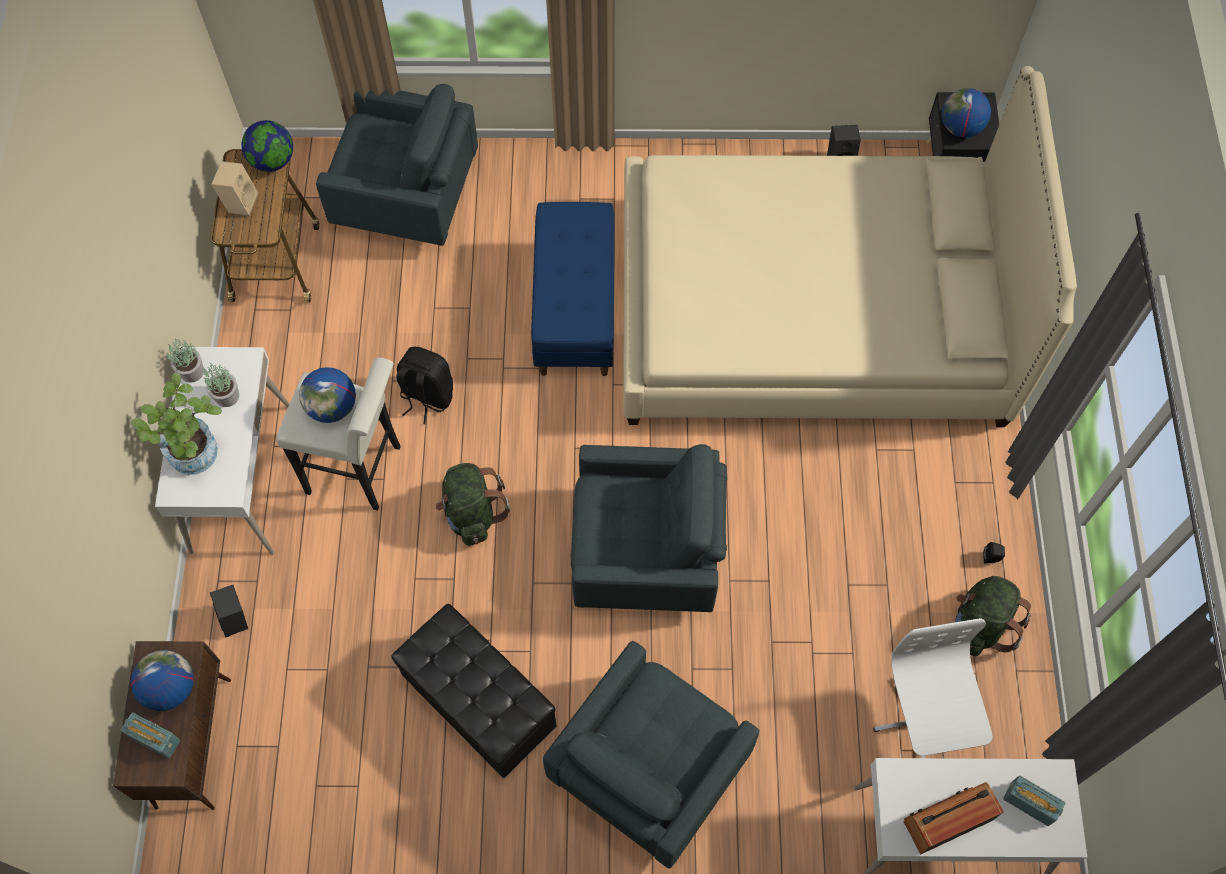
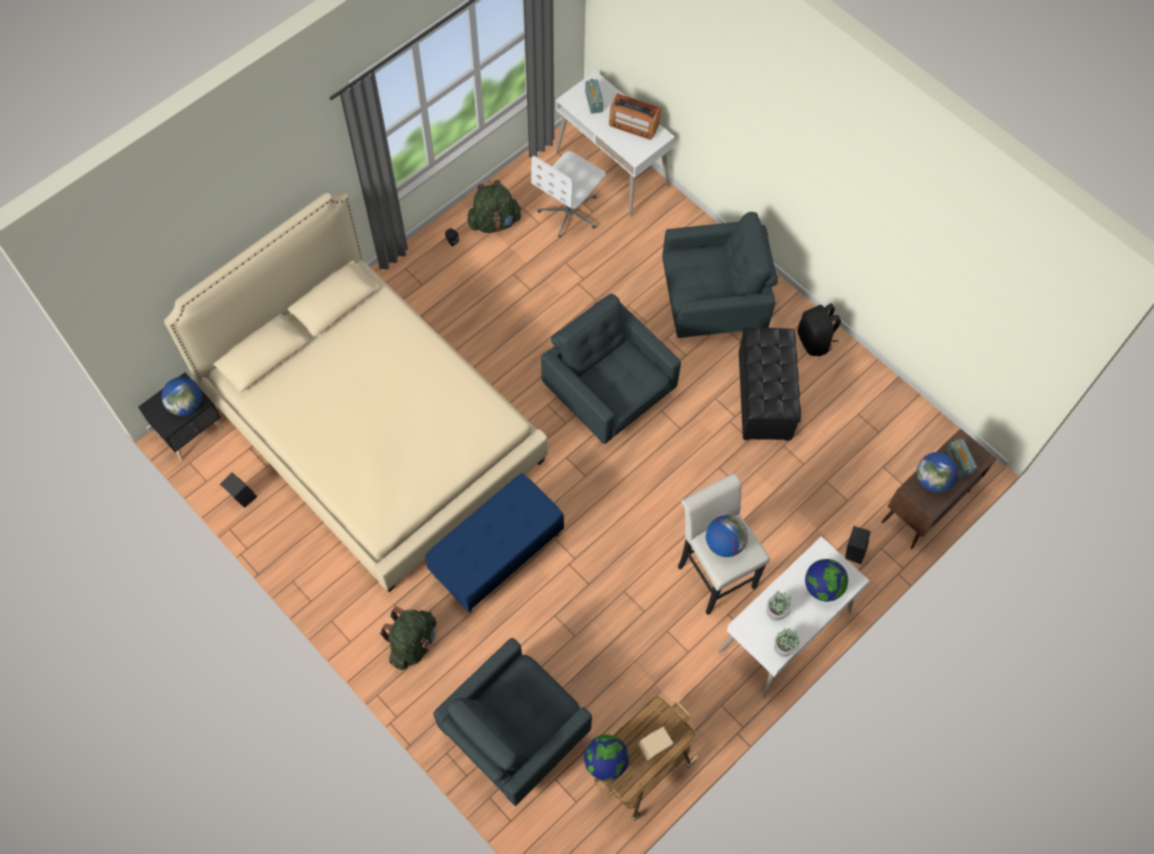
camera: 135 degrees left, 0 degrees up
potted plant [130,373,222,475] -> globe [805,559,848,602]
grey armchair [316,84,478,246] -> grey armchair turned 105 degrees counterclockwise [433,638,592,806]
black backpack [397,347,453,424] -> black backpack moved to [798,303,841,356]
green backpack [436,463,510,546] -> green backpack moved to [380,607,436,670]

